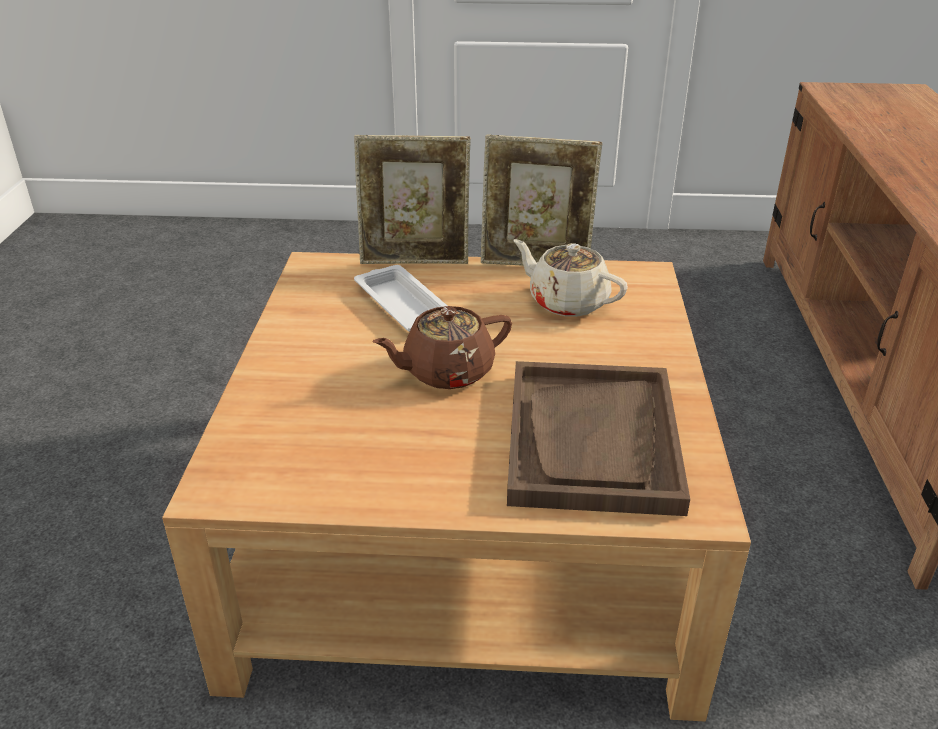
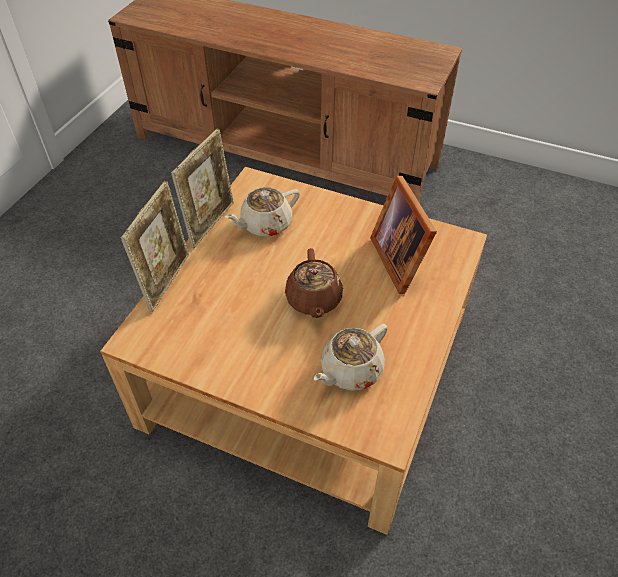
camera: 70 degrees left, 15 degrees up
white tray [354,265,447,332] -> none
brown tray [507,361,690,516] -> picture frame [370,176,437,294]
none -> beige teapot [313,324,388,391]

